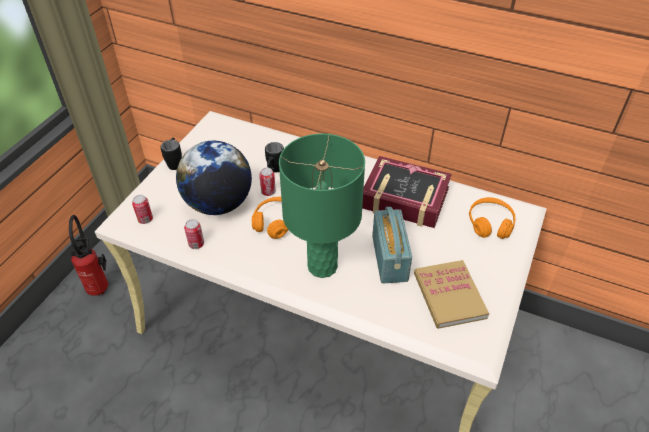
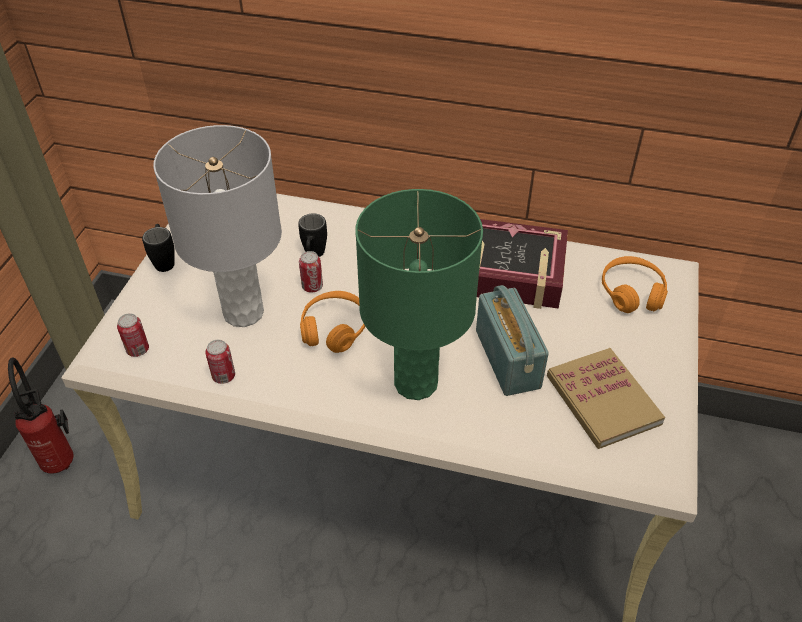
camera: 10 degrees left, 0 degrees up
globe [176,141,252,215] -> grey table lamp [153,125,282,327]

